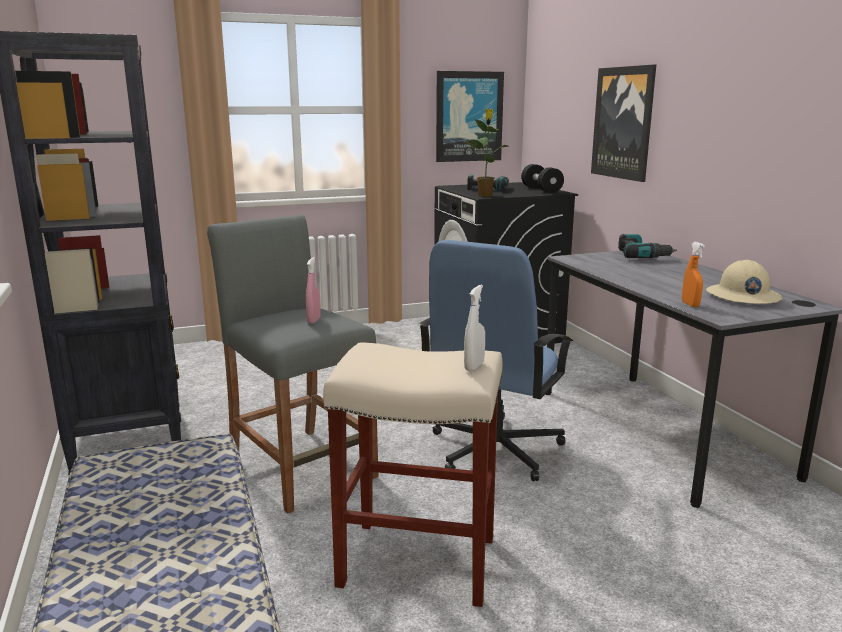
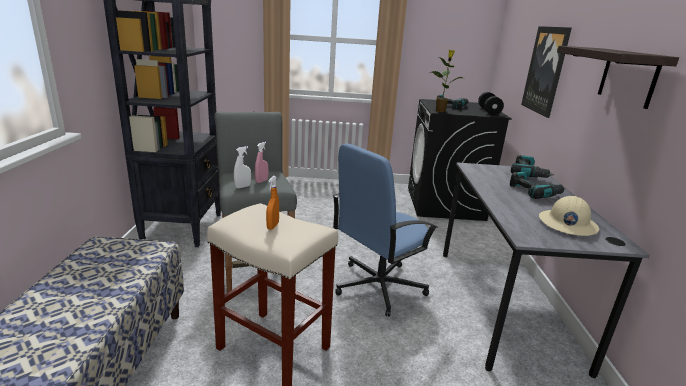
camera: 20 degrees right, 5 degrees up
picture [436,71,504,162] -> none
white spray bottle [464,285,485,371] -> white spray bottle moved to [234,146,251,189]
orange spray bottle [682,242,705,307] -> orange spray bottle moved to [266,176,279,230]
none -> power drill [510,172,565,199]
none -> shelf [557,46,679,109]

